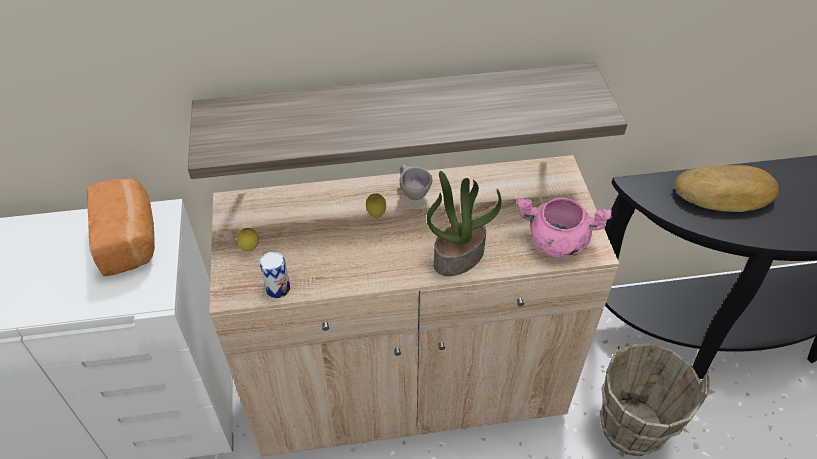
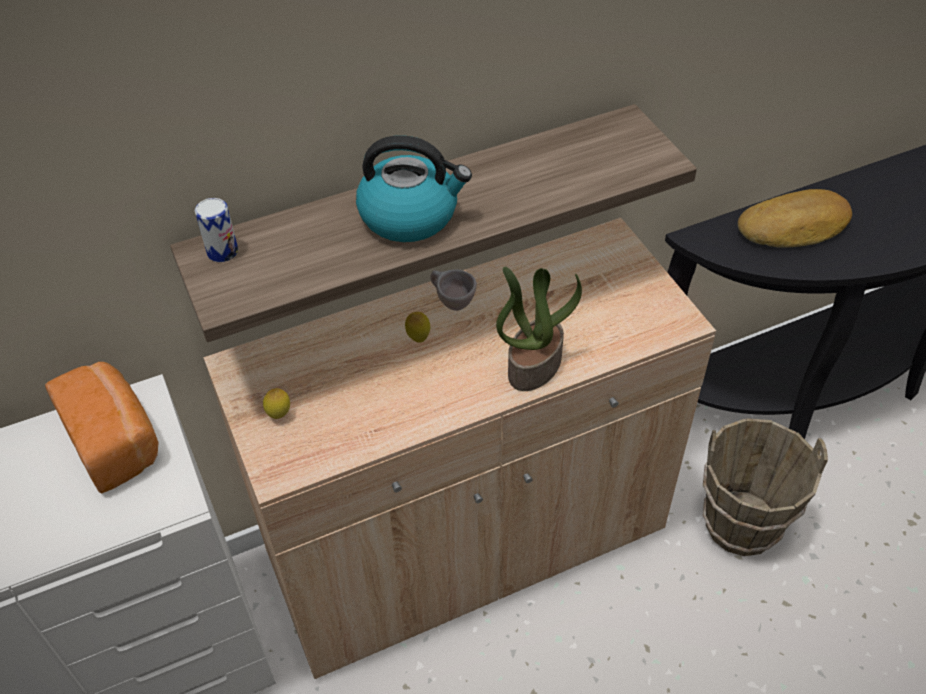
camera: 15 degrees left, 0 degrees up
can [259,252,290,298] -> can moved to [195,198,238,262]
pink cooking pot [516,197,612,258] -> none
none -> kettle [356,135,472,242]

